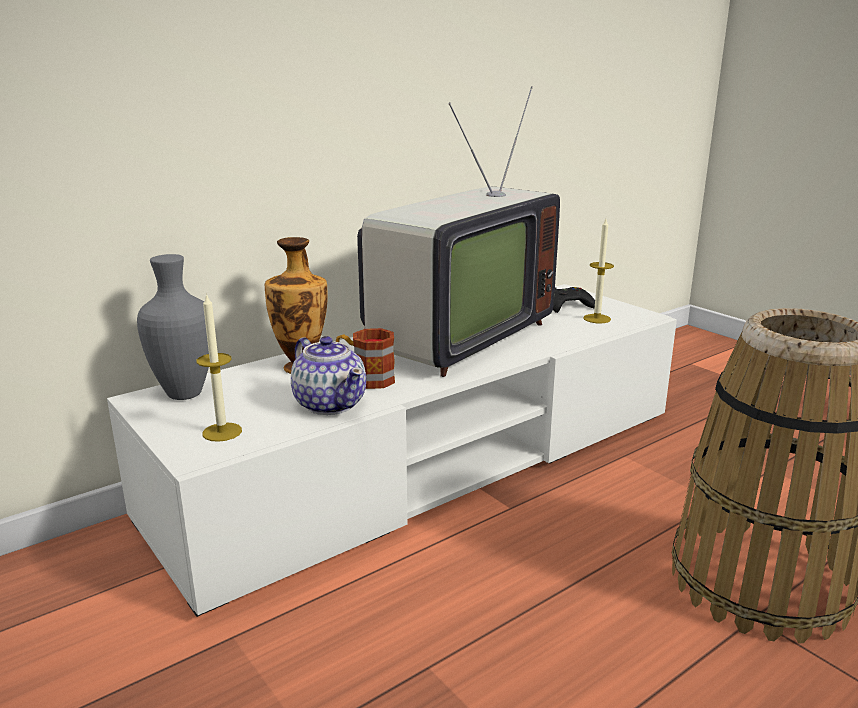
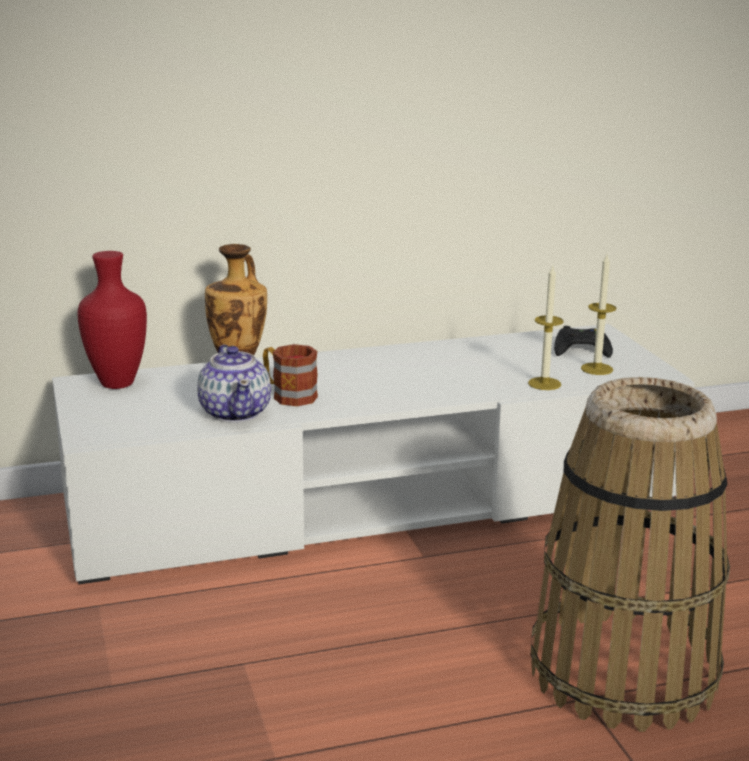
camera: 20 degrees right, 0 degrees up
grey vase [137,254,209,400] -> red vase [77,251,147,389]
candle [196,293,242,442] -> candle moved to [528,266,563,390]
television [357,86,560,377] -> none

